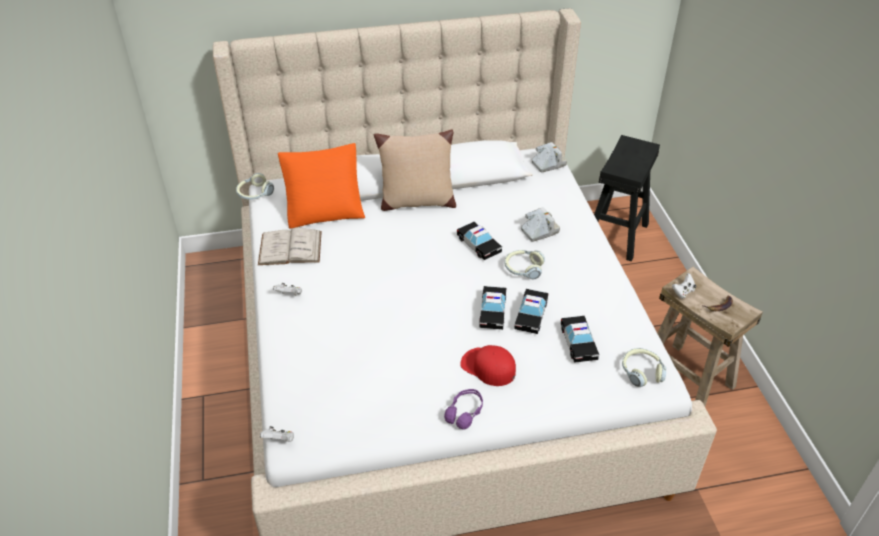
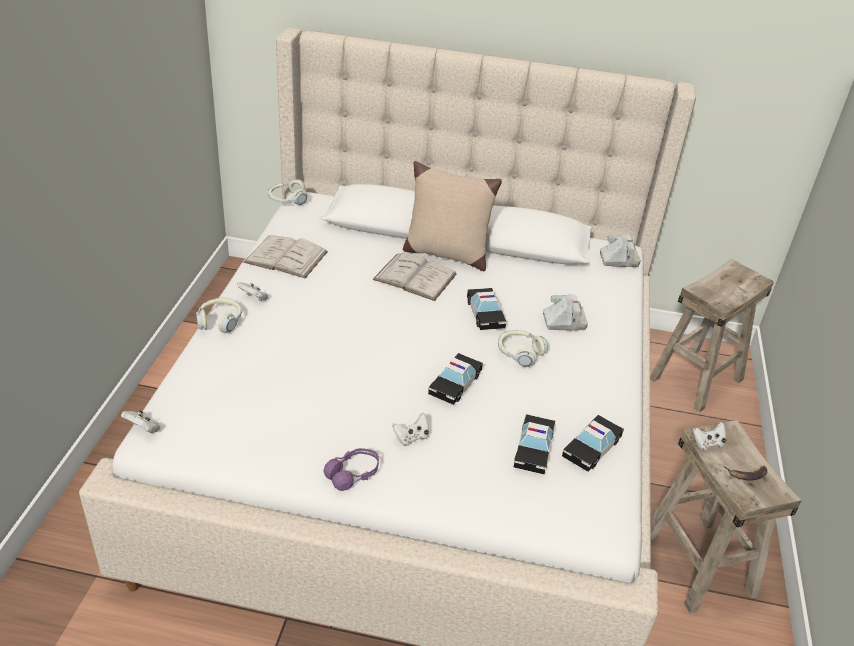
camera: 20 degrees right, 5 degrees down
orange pillow [278,143,365,229] -> none
red cap [460,345,516,386] -> white game controller [392,413,429,446]
toy car [514,289,548,334] -> toy car moved to [562,415,624,472]
black stool [594,135,660,261] -> beige stool [650,259,774,412]
headphones [622,348,666,387] -> headphones moved to [196,297,242,333]
none -> white book [373,251,457,301]

